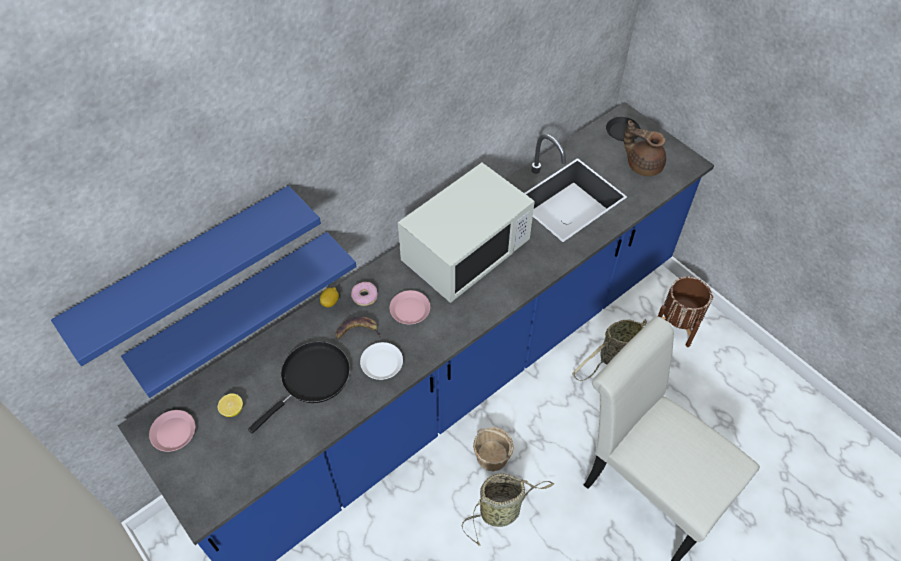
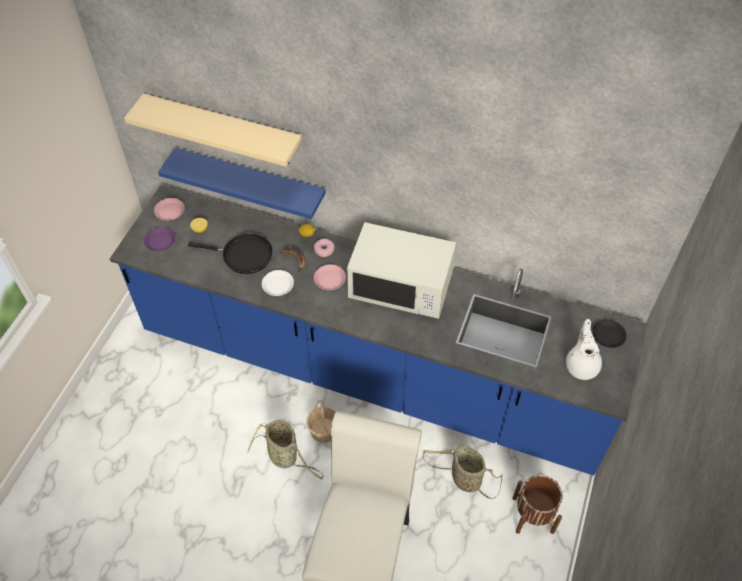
camera: 60 degrees right, 0 degrees up
blue shelf [51,186,321,366] -> beige shelf [124,94,302,166]
brown teapot [624,120,666,176] -> white teapot [566,319,602,380]
none -> purple plate [144,227,175,251]

